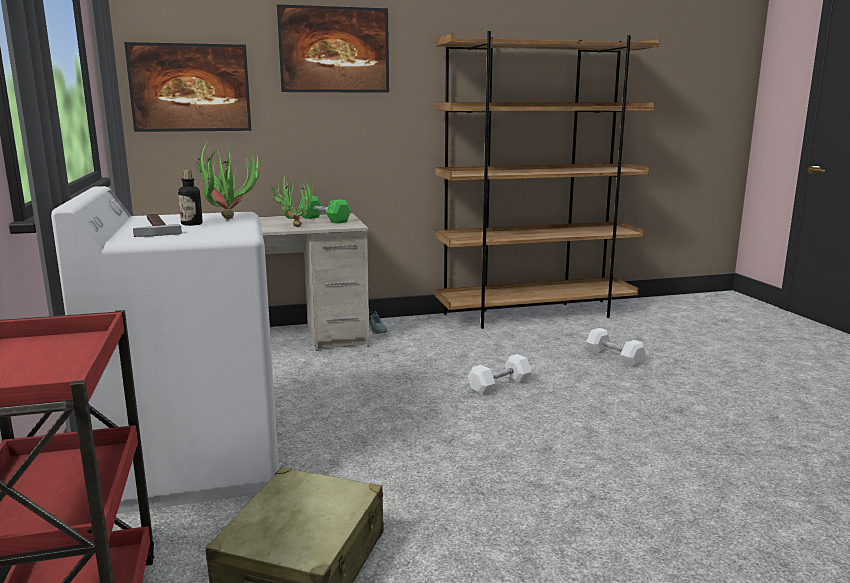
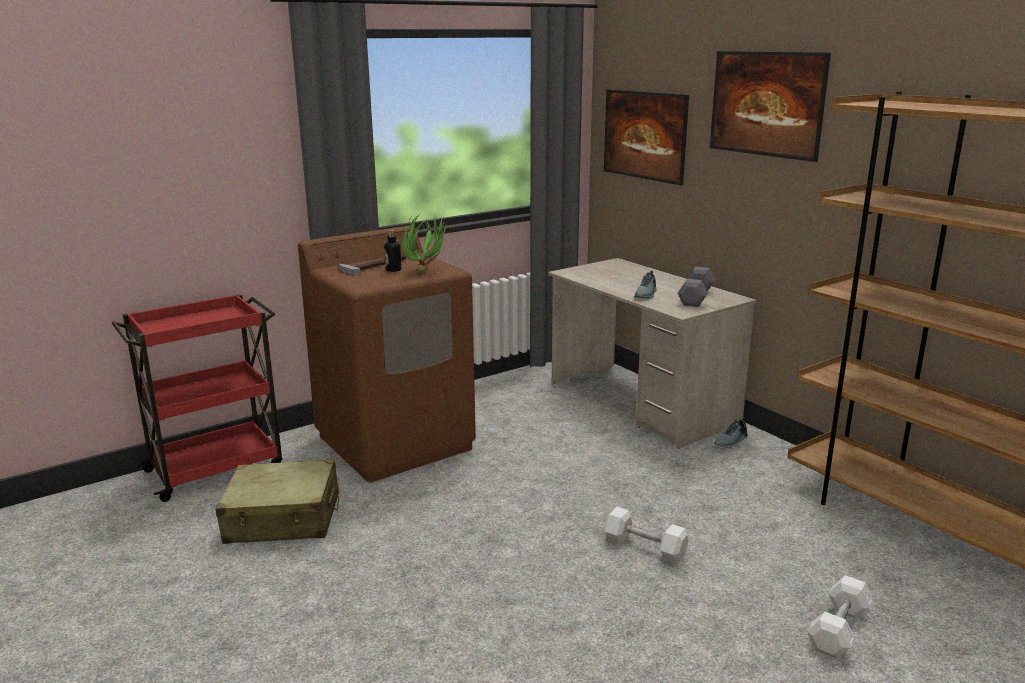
camera: 70 degrees right, 5 degrees up
white washing machine [51,186,279,514] -> brown washing machine [298,226,476,482]
potted plant [270,178,313,227] -> shoe [634,271,657,298]
green dumbbell [298,196,351,224] -> grey dumbbell [678,267,715,307]

